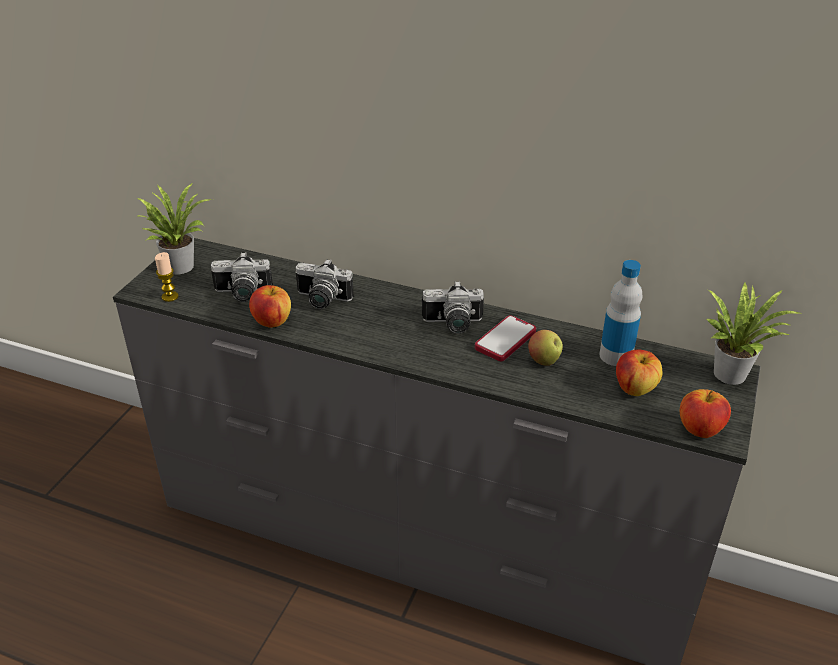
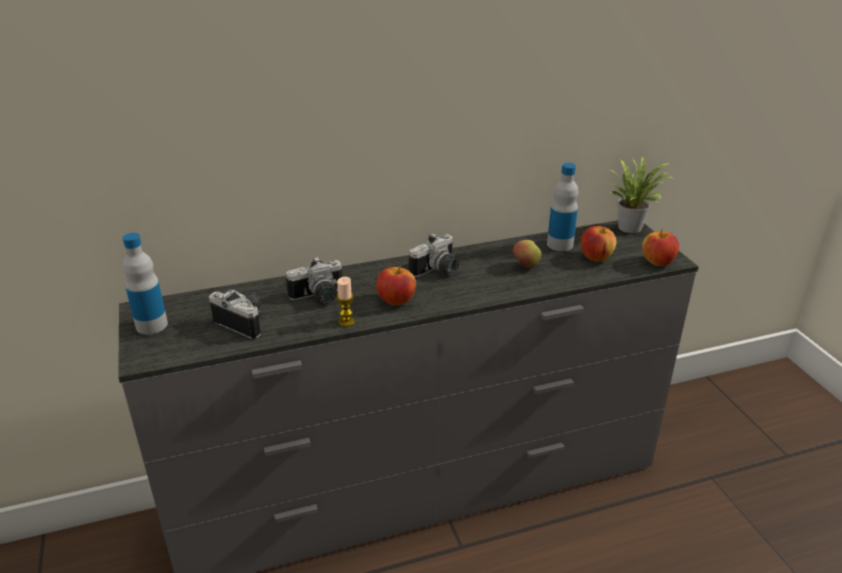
camera: 40 degrees left, 5 degrees down
potted plant [136,183,213,275] -> bottle [122,233,168,334]
candle [155,252,178,302] -> candle moved to [336,277,355,327]
camera [211,252,273,302] -> camera turned 105 degrees counterclockwise [209,289,261,339]
apple [249,285,291,328] -> apple moved to [376,266,416,306]
phone [475,315,536,361] -> none

